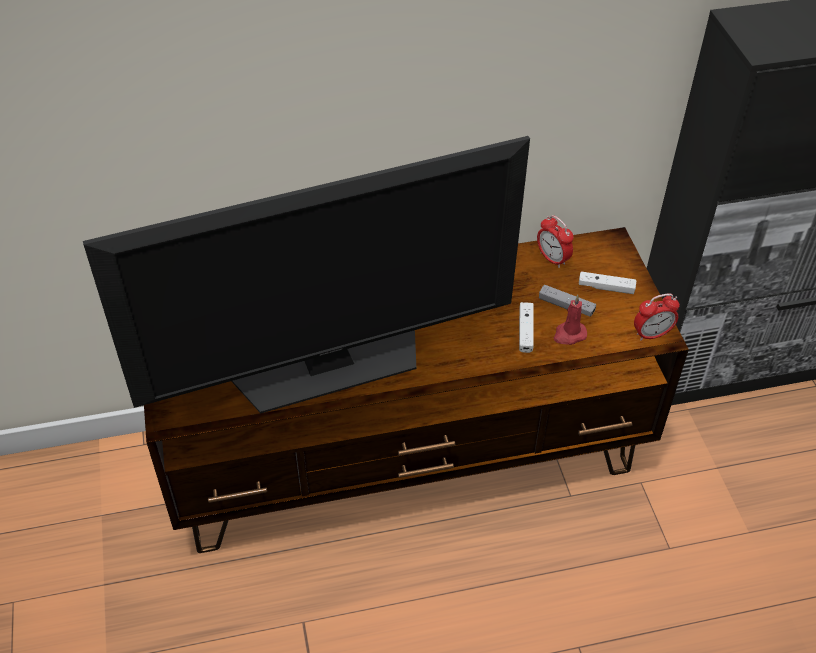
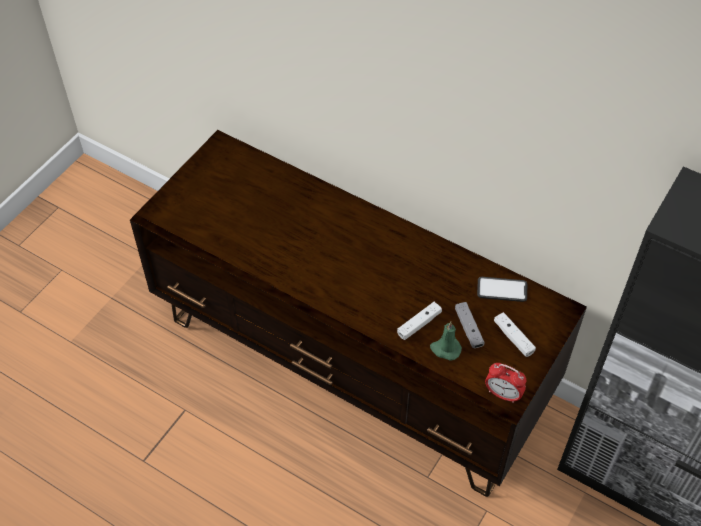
camera: 45 degrees right, 5 degrees up
television [83,136,530,414] -> none
alarm clock [537,215,574,268] -> phone [477,277,527,302]
red candle [554,295,587,345] -> green candle [430,321,462,361]

